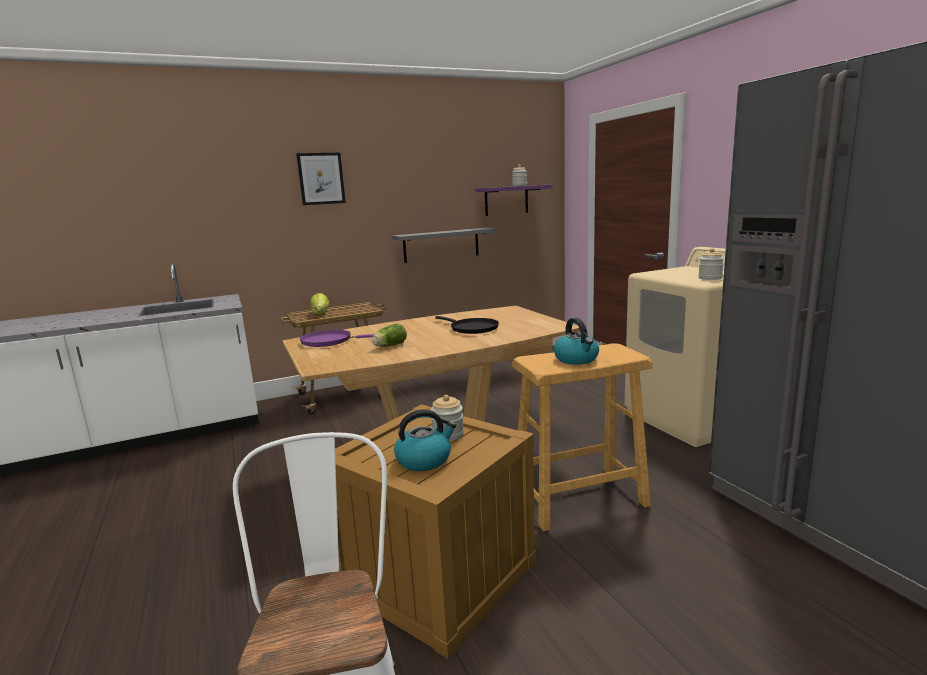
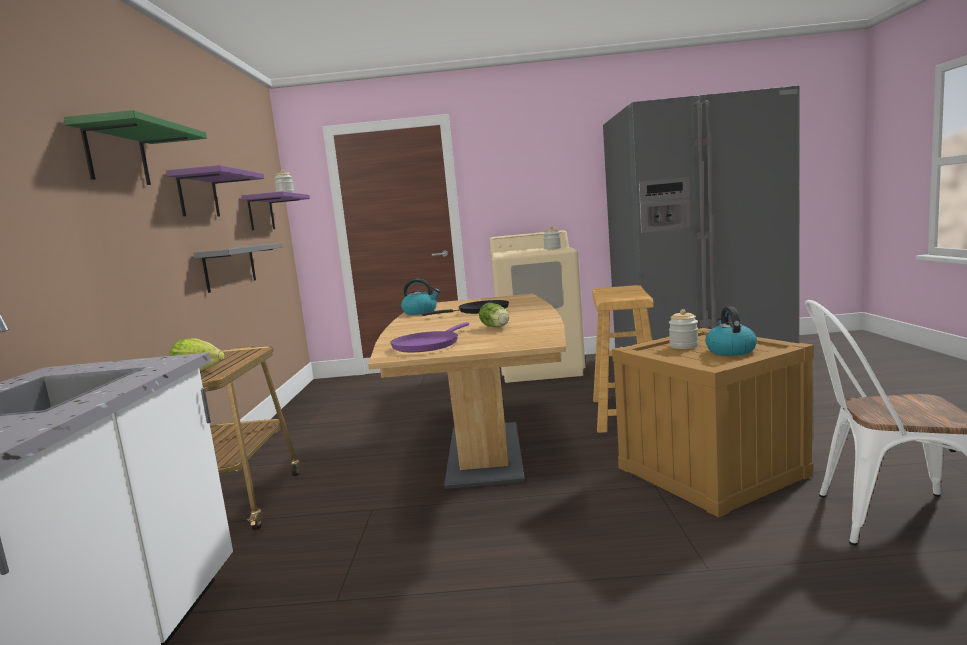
camera: 65 degrees left, 5 degrees down
picture [296,153,346,205] -> green shelf [64,110,207,185]
kettle [554,318,599,365] -> kettle moved to [401,279,440,315]
none -> purple shelf [166,165,264,217]

